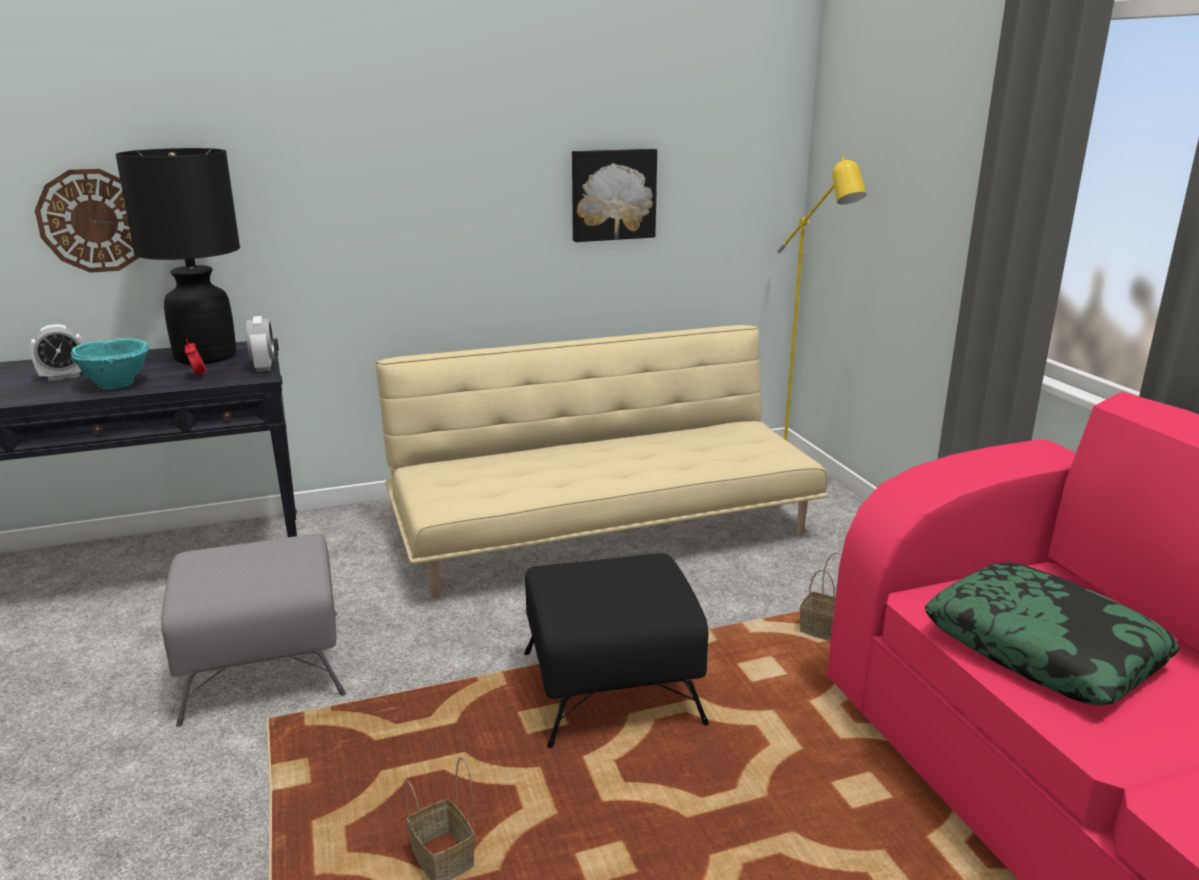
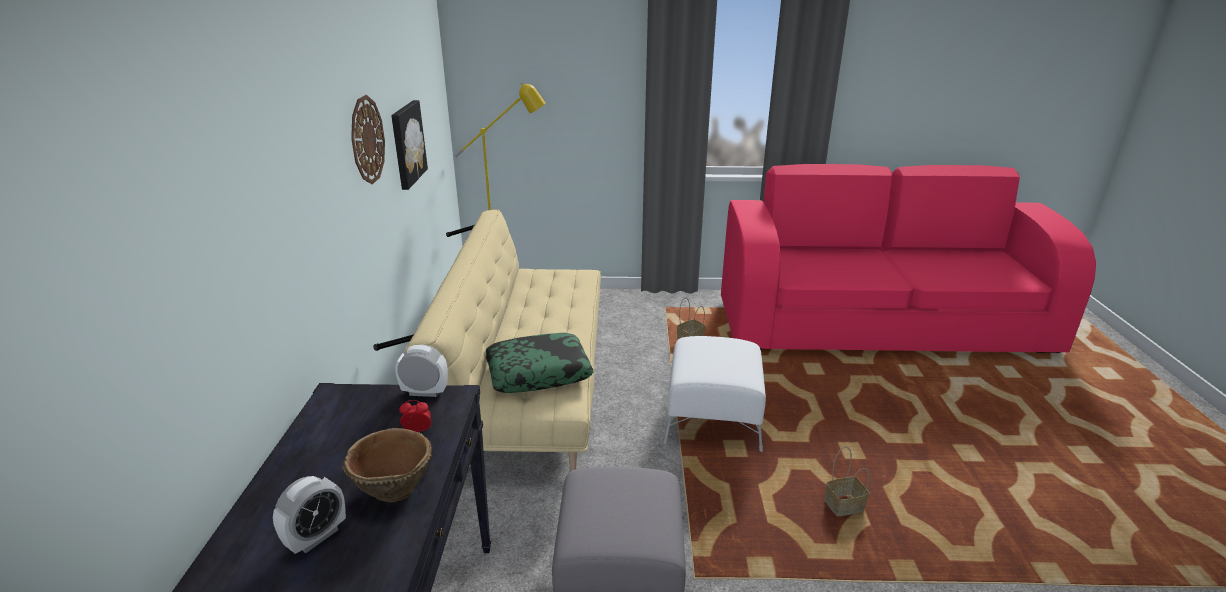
camera: 70 degrees left, 5 degrees up
alarm clock [30,324,84,381] -> alarm clock turned 45 degrees clockwise [273,476,346,554]
wall clock [35,169,140,273] -> wall clock moved to [351,95,385,184]
turquoise bowl [71,338,150,390] -> brown bowl [342,428,432,502]
black table lamp [115,148,240,364] -> none
black ottoman [524,553,709,748] -> white ottoman [663,336,766,452]
pillow [925,563,1180,705] -> pillow moved to [486,333,594,393]

